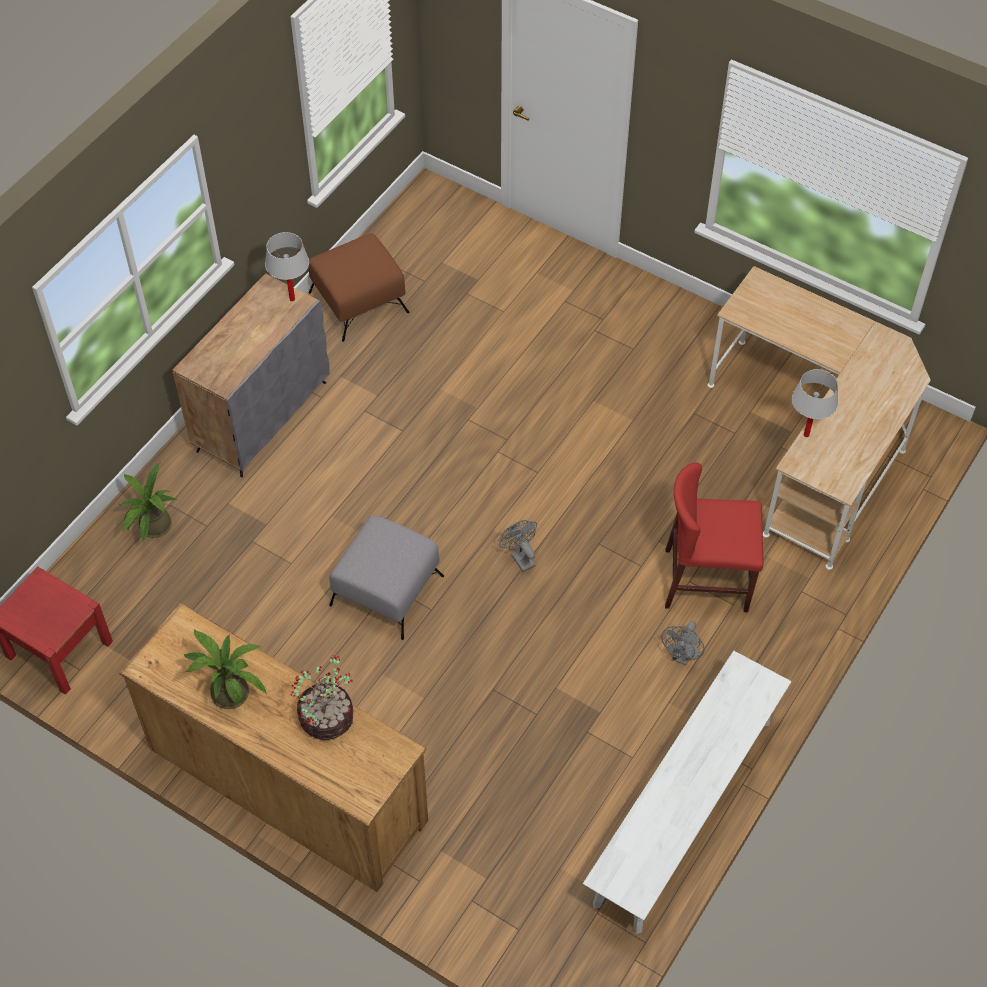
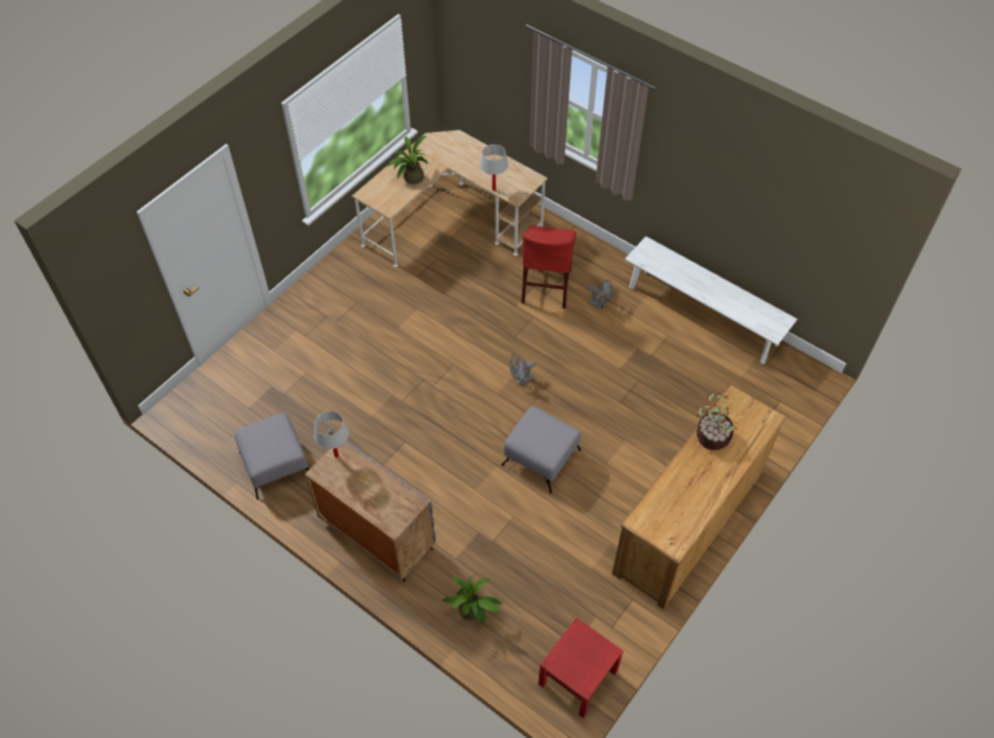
camera: 85 degrees left, 0 degrees up
potted plant [184,629,267,709] -> potted plant moved to [388,136,429,184]
brown ottoman [308,233,410,342] -> grey ottoman [235,413,309,500]

